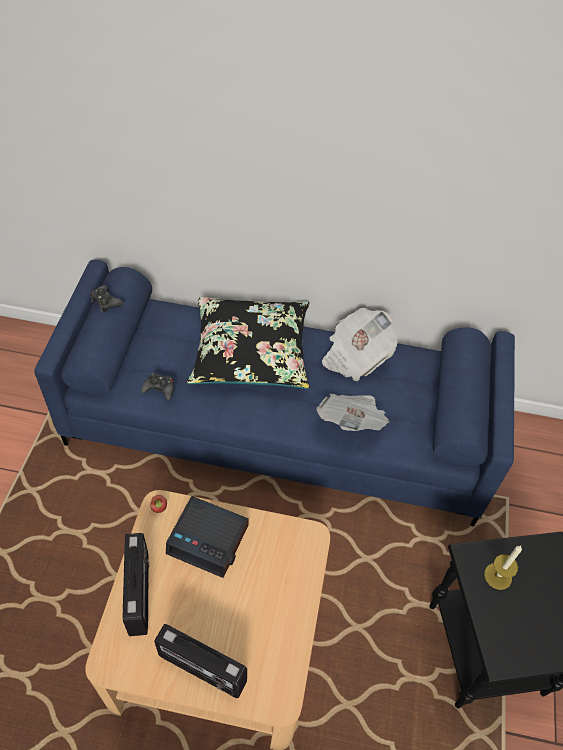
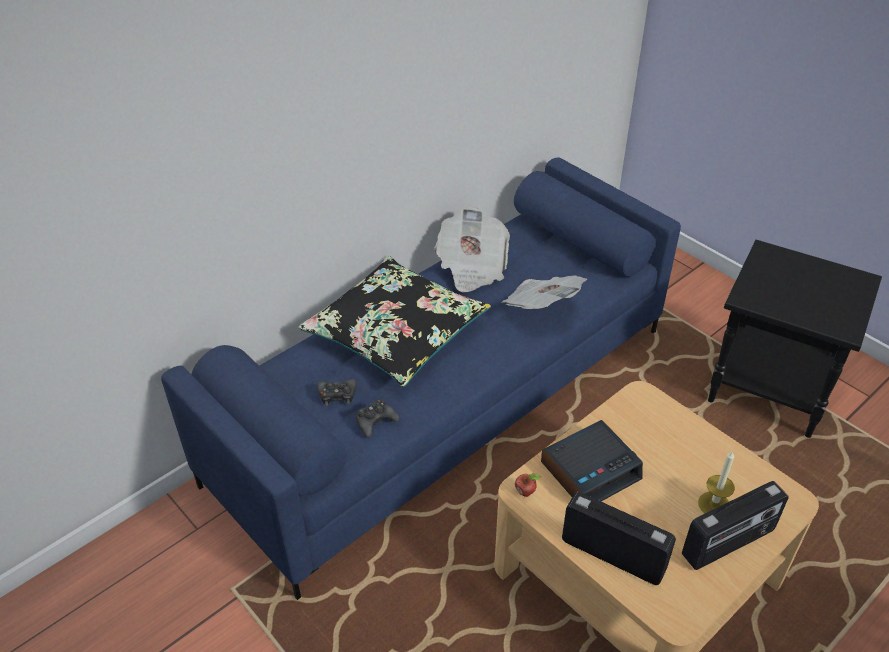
camera: 50 degrees left, 10 degrees down
black game controller [90,285,124,312] -> black game controller moved to [317,379,357,406]
candle [484,546,522,590] -> candle moved to [698,450,735,513]

